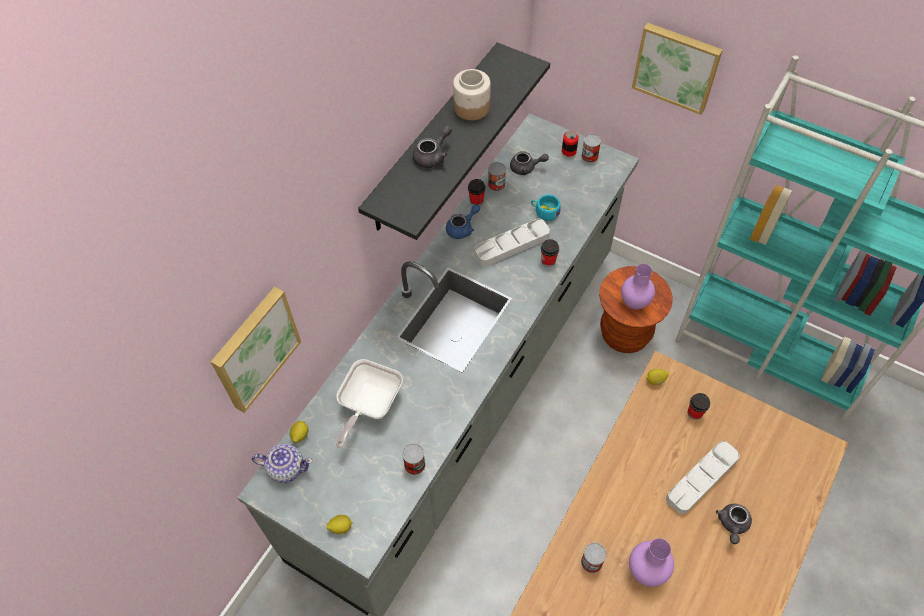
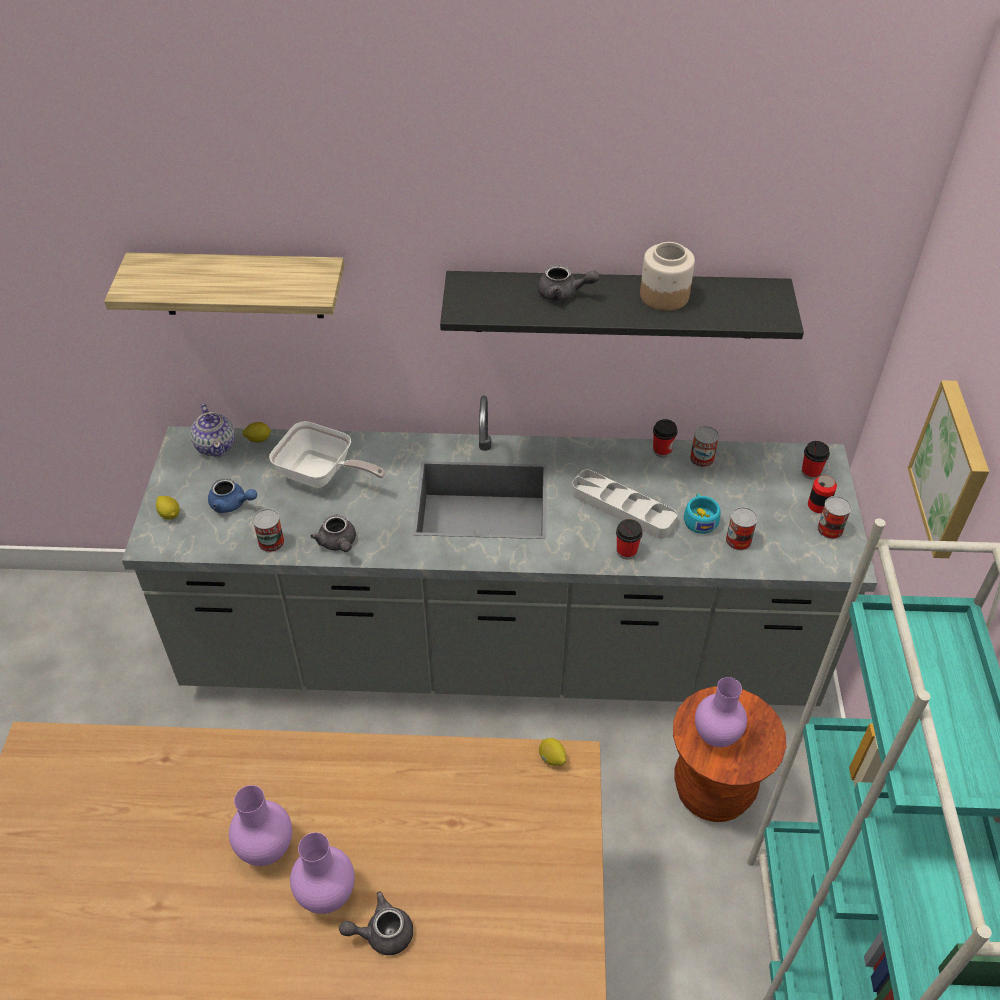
camera: 60 degrees right, 10 degrees down
picture [211,287,301,413] -> shelf [104,253,344,318]
frying pan [336,359,403,449] -> frying pan turned 150 degrees counterclockwise [269,421,385,488]
blue teapot [446,204,480,239] -> blue teapot moved to [208,478,257,513]
grey teapot [510,151,549,175] -> grey teapot moved to [310,515,356,552]
can [581,543,606,573] -> can moved to [726,507,758,551]
grey tray [666,441,740,514] -> none
cup [688,393,710,420] -> cup moved to [801,441,830,480]
none -> purple vase [290,832,355,914]

